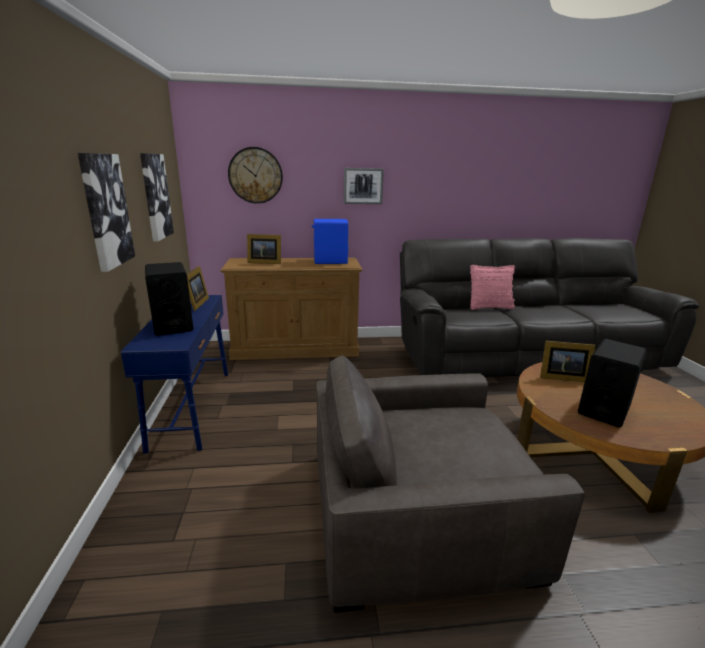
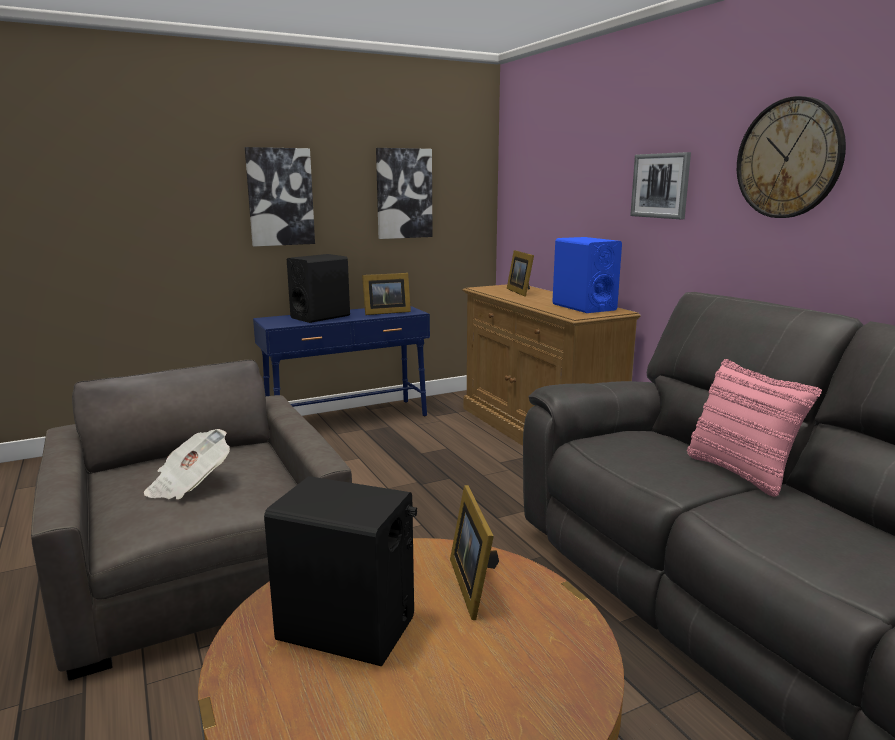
camera: 70 degrees right, 5 degrees down
wall clock [228,147,283,204] -> wall clock moved to [737,96,846,218]
none -> newspaper [144,429,230,500]

